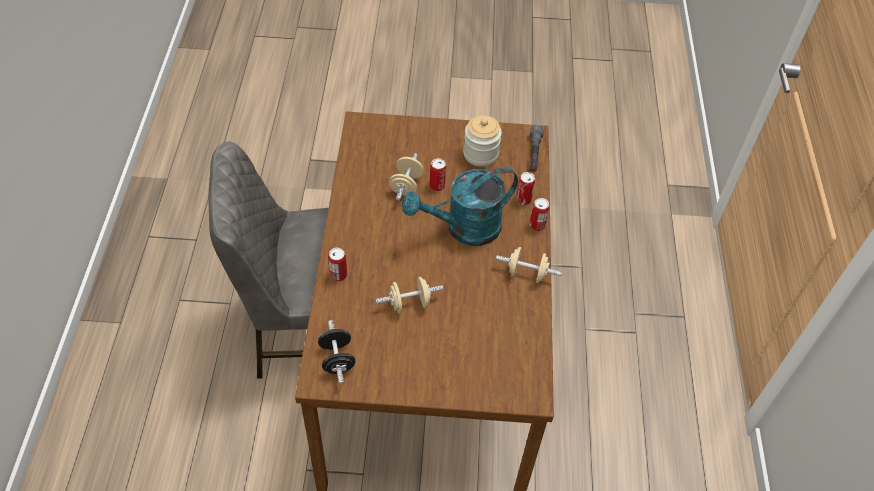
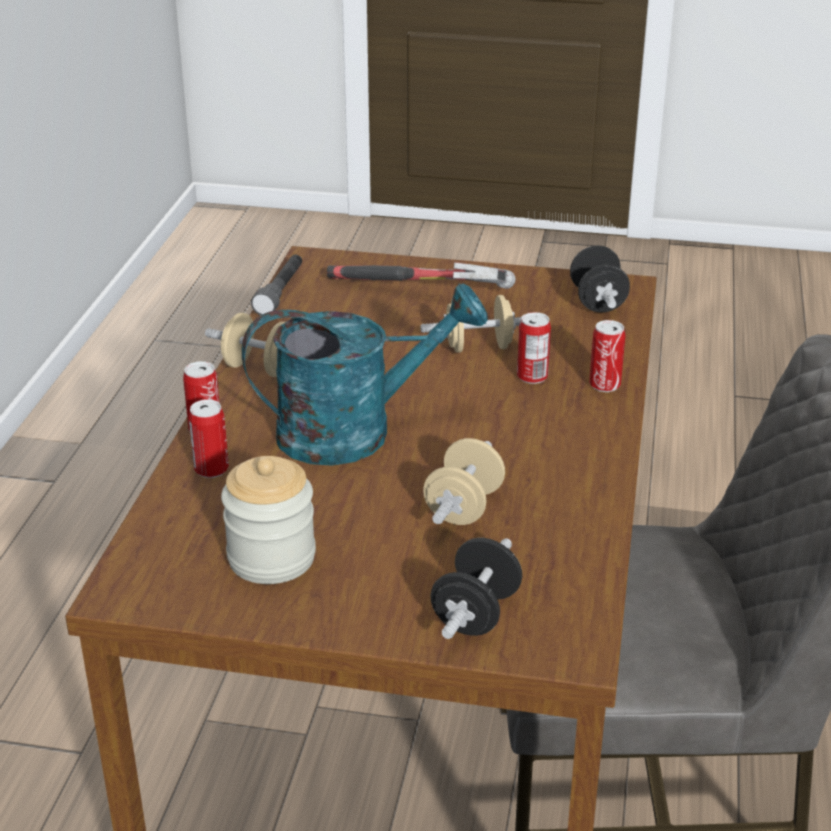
camera: 170 degrees left, 20 degrees down
can [429,158,446,191] -> can moved to [517,312,551,384]
grey flashlight [530,125,543,172] -> grey flashlight moved to [251,255,302,315]
none -> hammer [327,262,516,289]
none -> black dumbbell [430,538,522,639]

